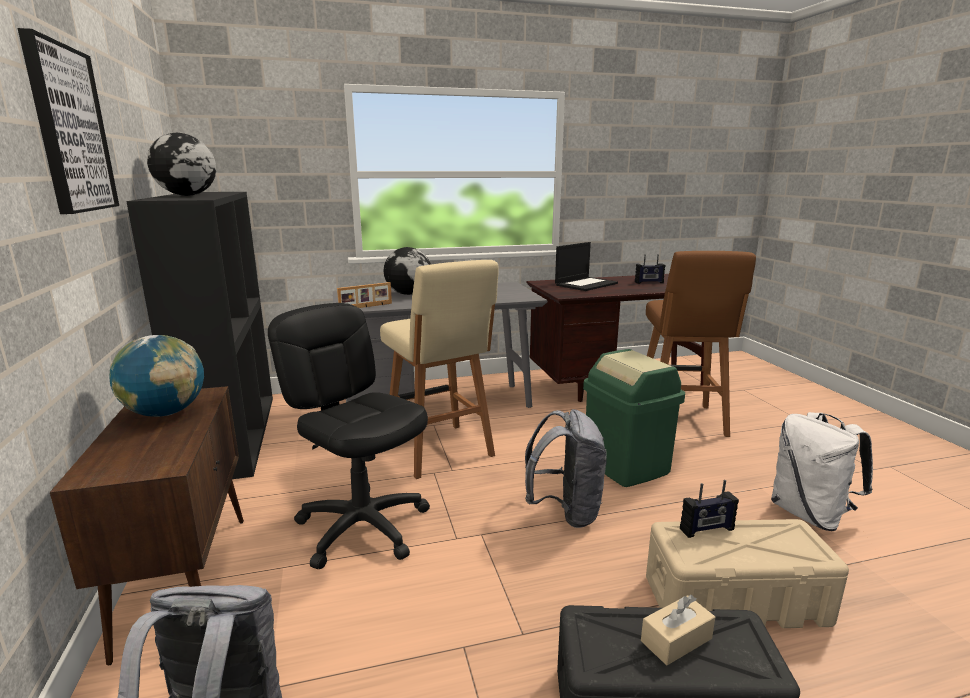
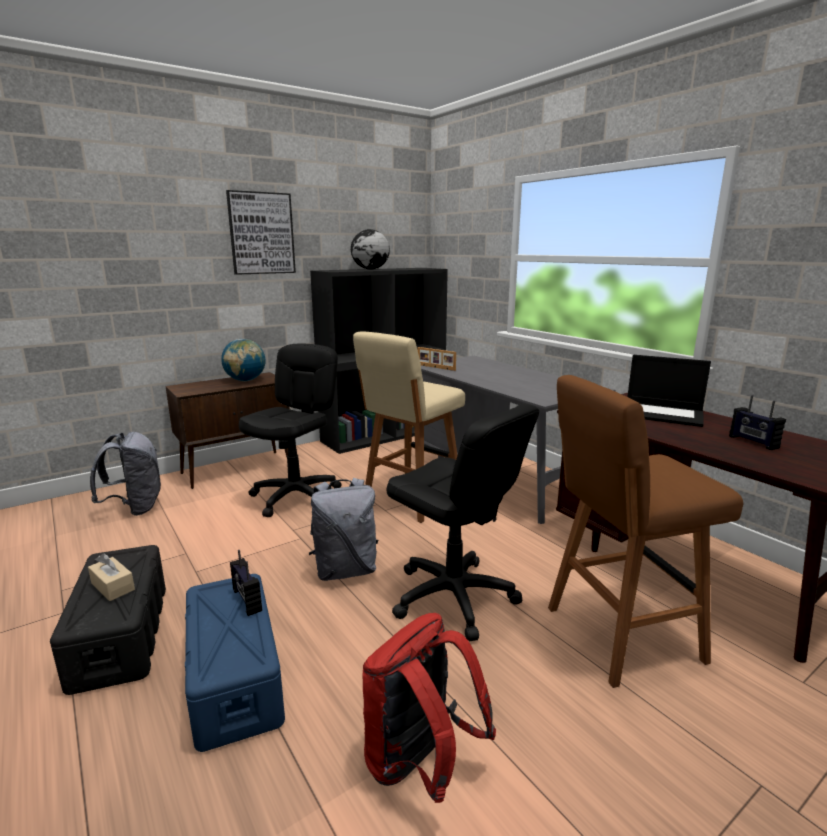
camera: 70 degrees right, 0 degrees up
globe [384,247,431,295] -> none
green trash can [583,349,685,487] -> black office chair [387,404,539,641]
beige storage box [646,519,849,628] -> blue storage box [185,574,285,752]
white backpack [771,412,873,531] -> red backpack [363,613,496,803]

